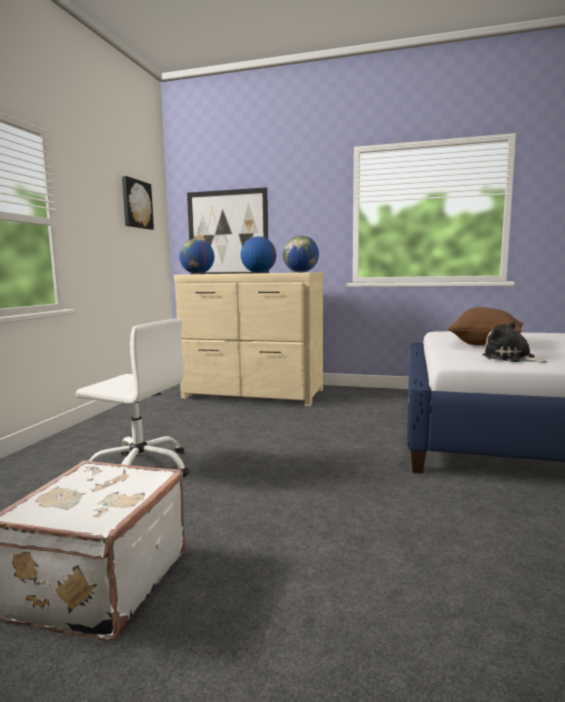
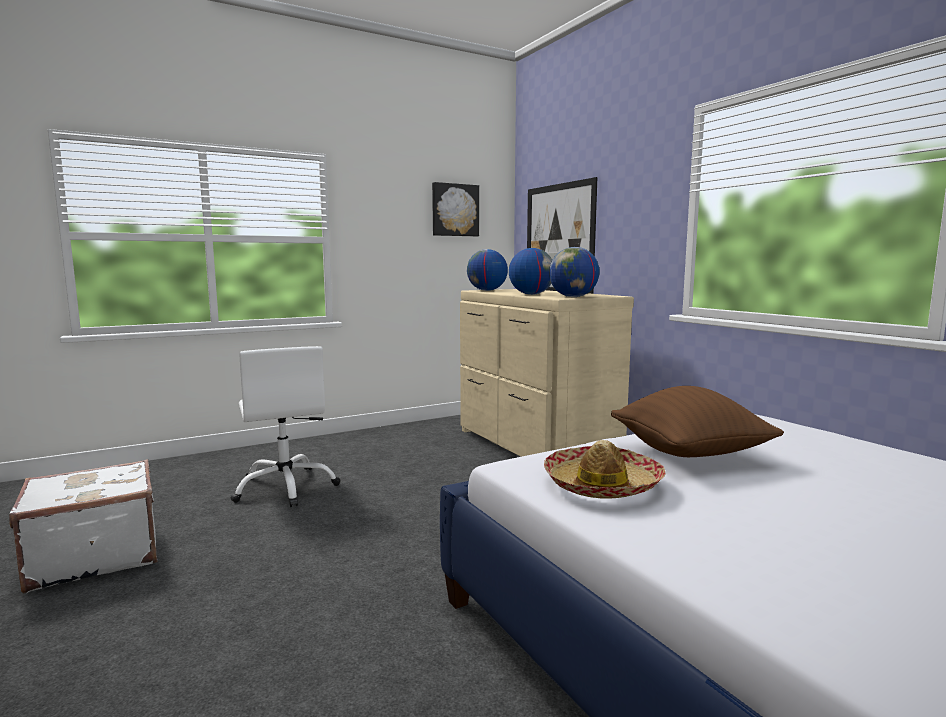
camera: 45 degrees right, 0 degrees up
plush toy [483,321,547,363] -> hat [544,440,666,499]

